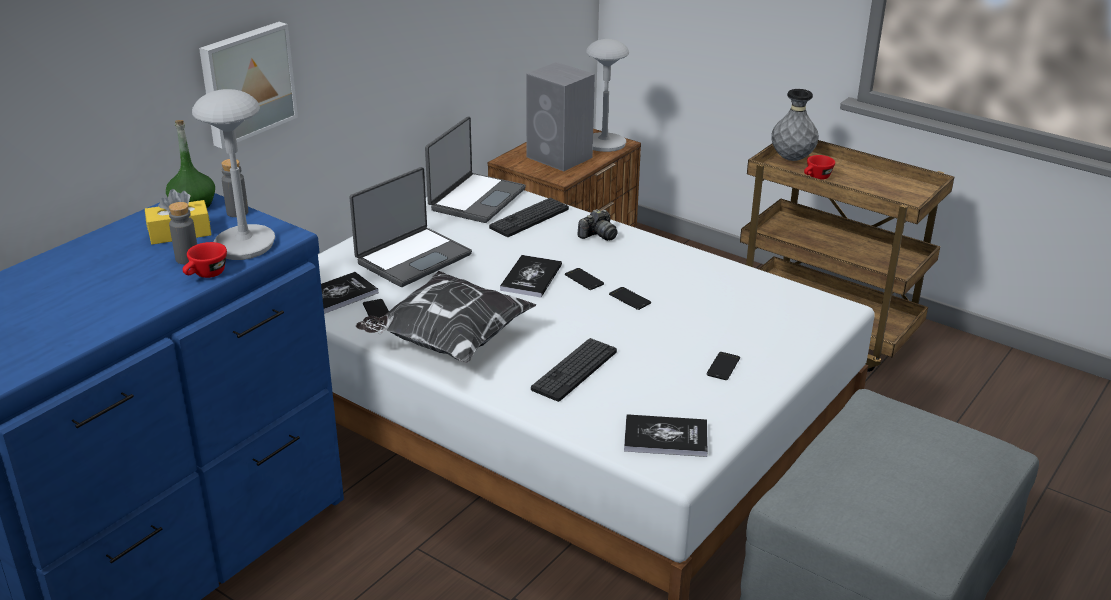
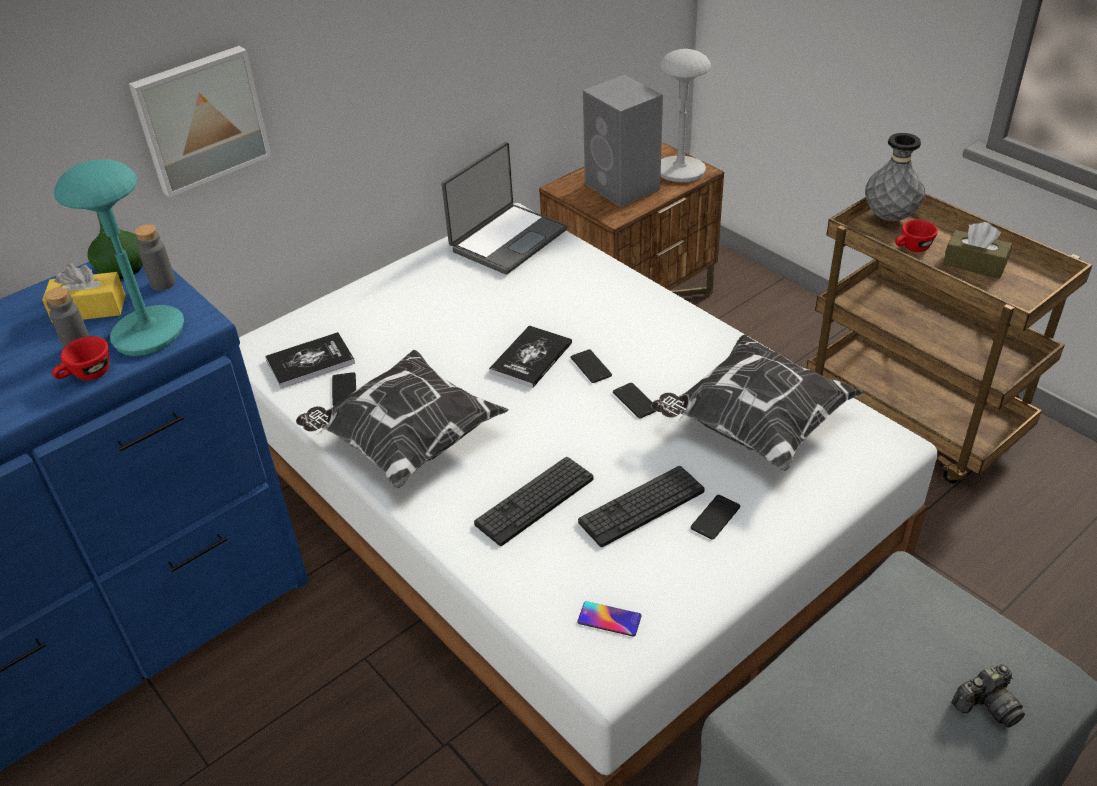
camera: 15 degrees right, 10 degrees up
grey table lamp [192,89,275,260] -> turquoise table lamp [54,159,184,356]
laptop [349,167,472,287] -> none
keyboard [489,198,569,237] -> keyboard moved to [578,466,705,547]
camera [578,209,617,241] -> camera moved to [952,664,1025,727]
book [624,414,708,457] -> phone [577,601,642,637]
none -> pillow [651,335,864,471]
none -> brown tissue box [943,222,1012,279]

